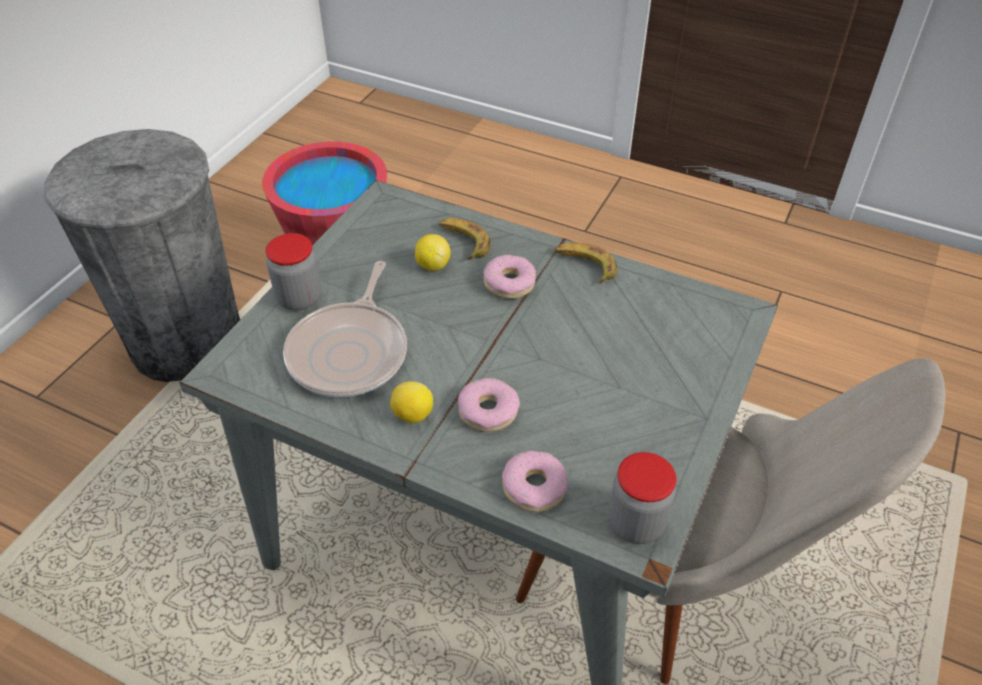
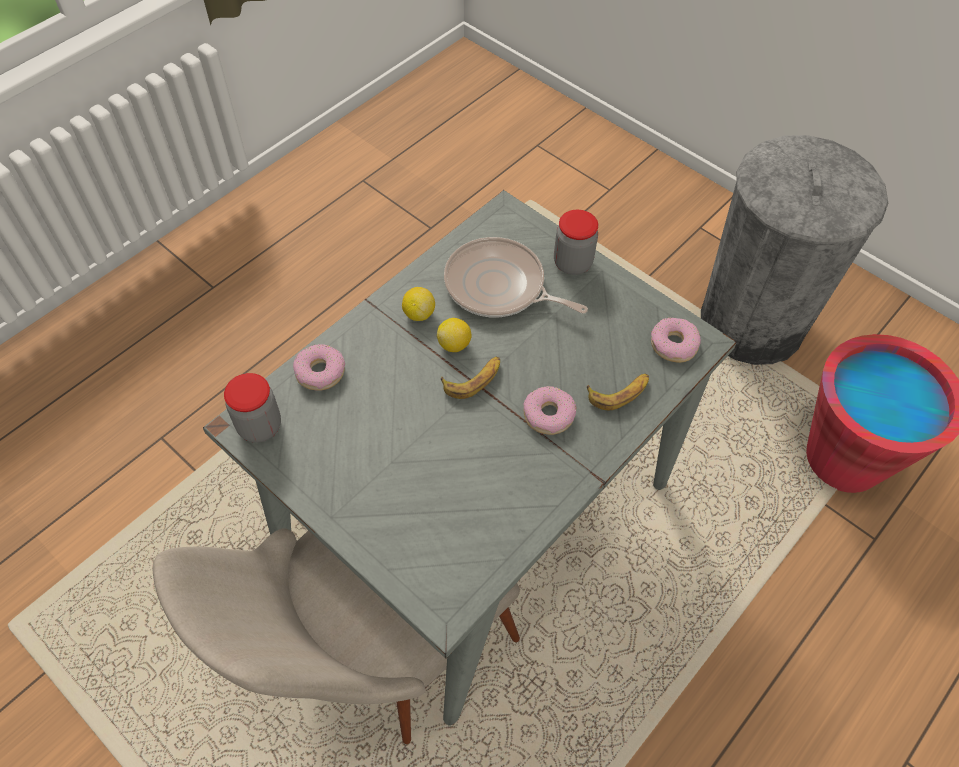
camera: 105 degrees right, 10 degrees up
lemon [415,234,451,271] -> lemon moved to [437,318,471,352]
donut [458,378,520,432] -> donut moved to [651,317,701,363]
banana [555,243,617,283] -> banana moved to [441,357,500,399]

